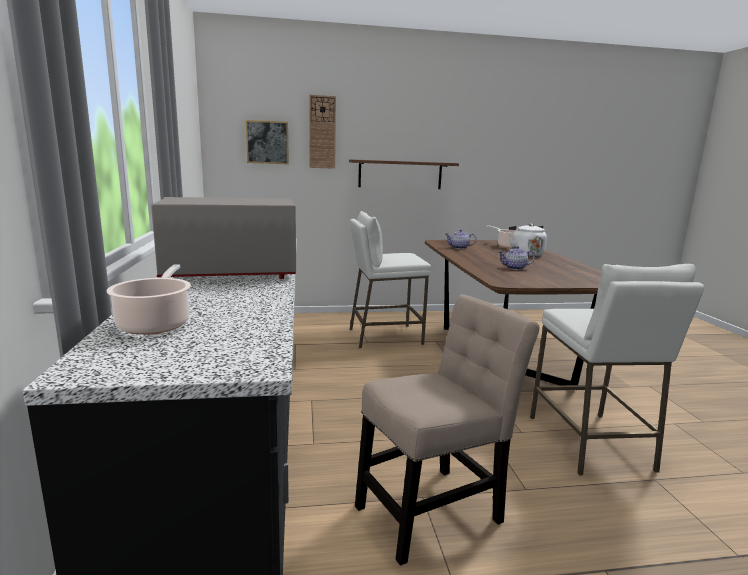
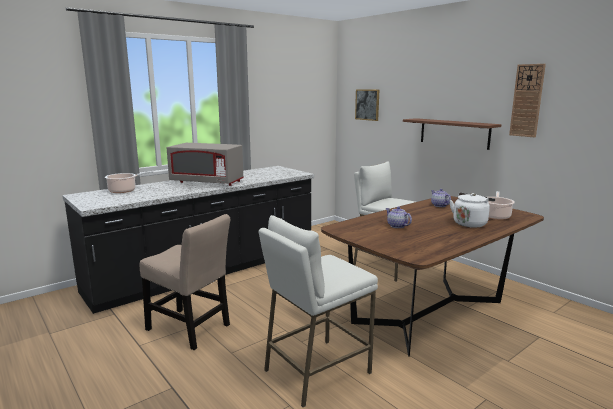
camera: 60 degrees right, 0 degrees up
grey microwave [151,197,296,279] -> grey microwave turned 150 degrees clockwise [167,143,244,186]
wall clock [310,95,336,169] -> wall clock moved to [509,64,546,138]

